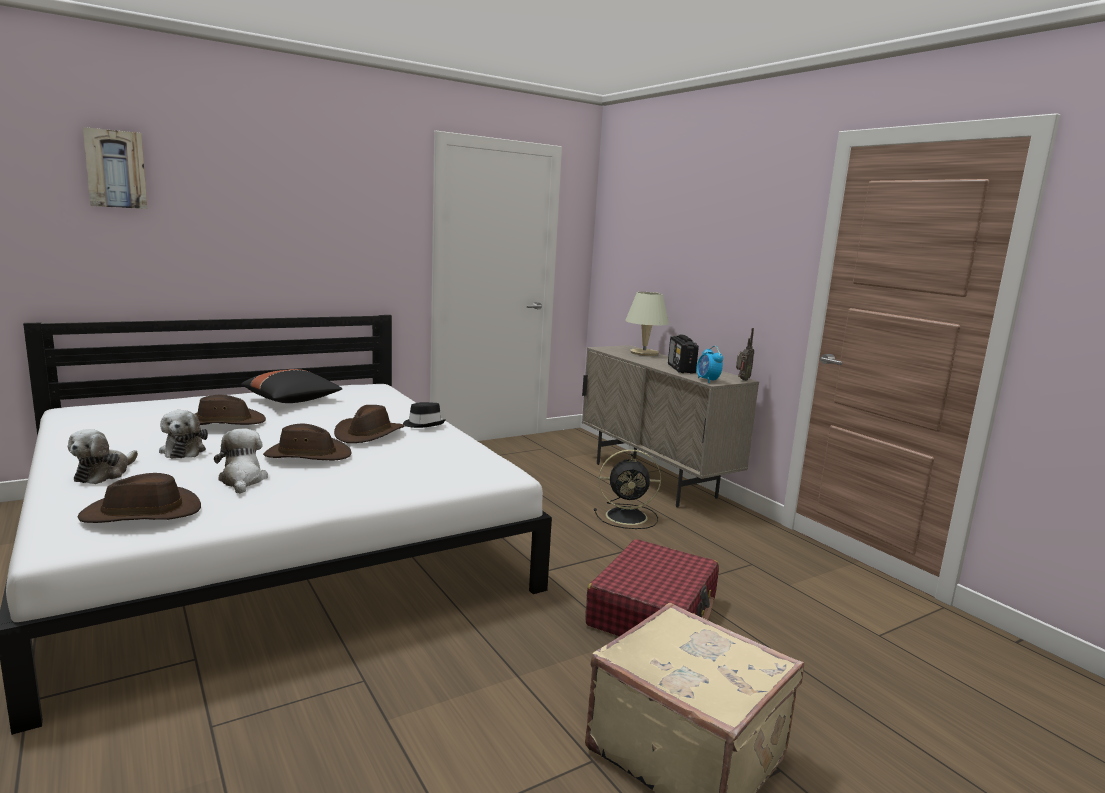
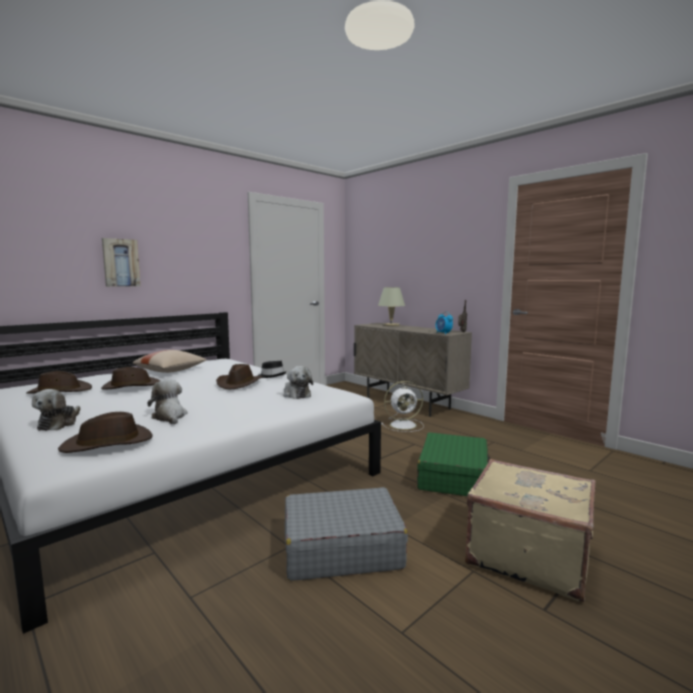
camera: 10 degrees left, 5 degrees down
picture [83,127,147,209] -> picture moved to [102,238,140,287]
plush toy [159,410,208,459] -> plush toy moved to [283,366,313,399]
black pillow [241,369,342,403] -> beige pillow [133,350,207,373]
brown hat [263,424,352,460] -> brown hat moved to [26,371,92,394]
red suitcase [585,539,719,636] -> green suitcase [417,432,491,496]
black fan [594,449,661,529] -> white fan [381,381,424,432]
radio [668,334,699,374] -> none
none -> grey suitcase [285,487,408,581]

